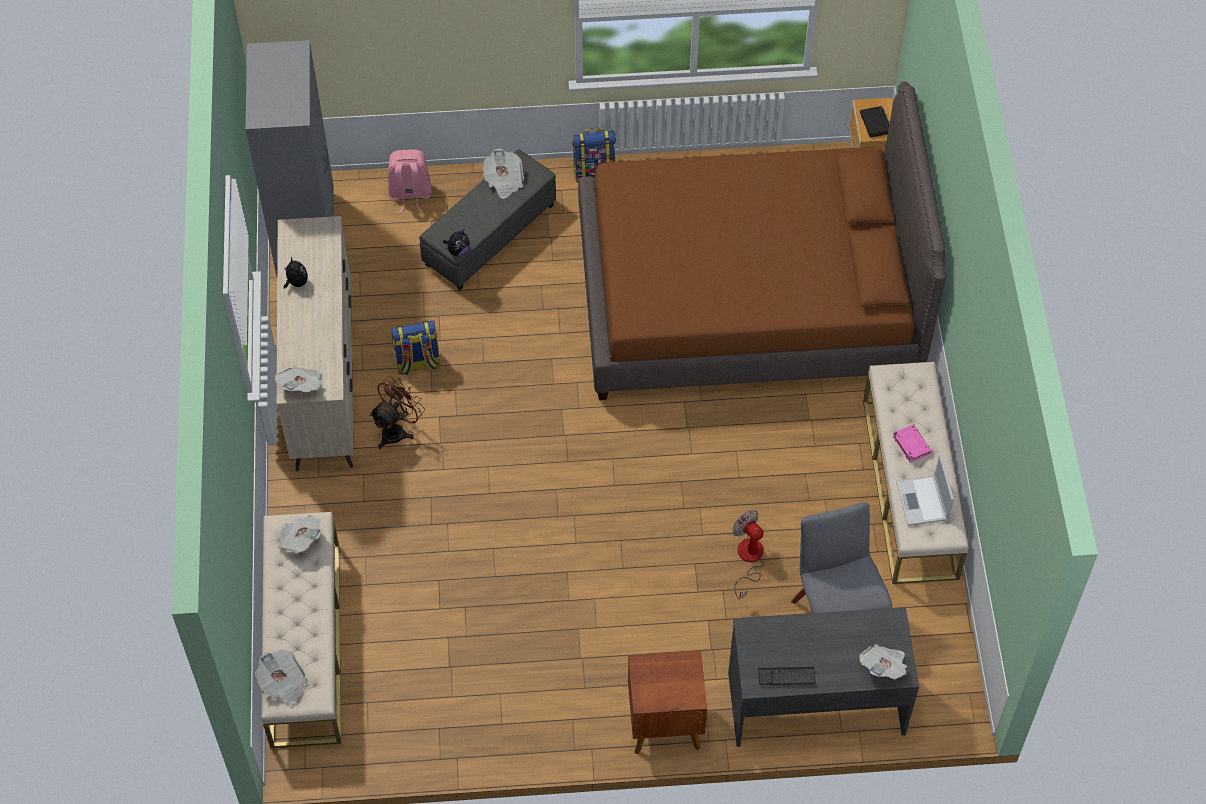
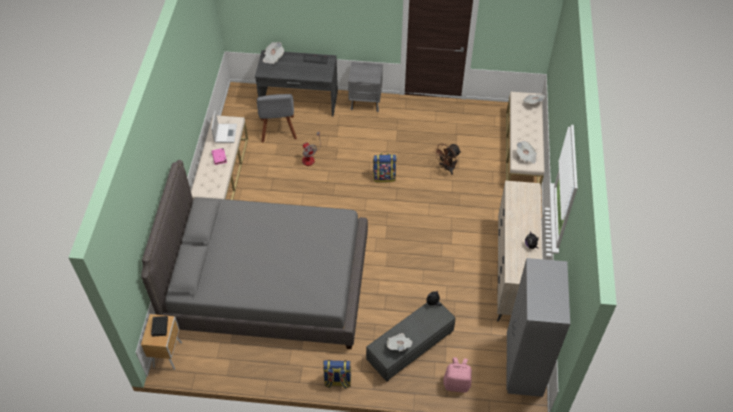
camera: 170 degrees left, 5 degrees down
newspaper [275,366,322,392] -> none
brown fan [370,376,425,449] -> brown fan moved to [433,144,461,175]
backpack [391,320,441,376] -> backpack moved to [373,153,397,183]
brown bed [578,81,946,400] -> grey bed [141,160,368,349]
brown nightstand [628,650,707,755] -> grey nightstand [348,62,383,112]

